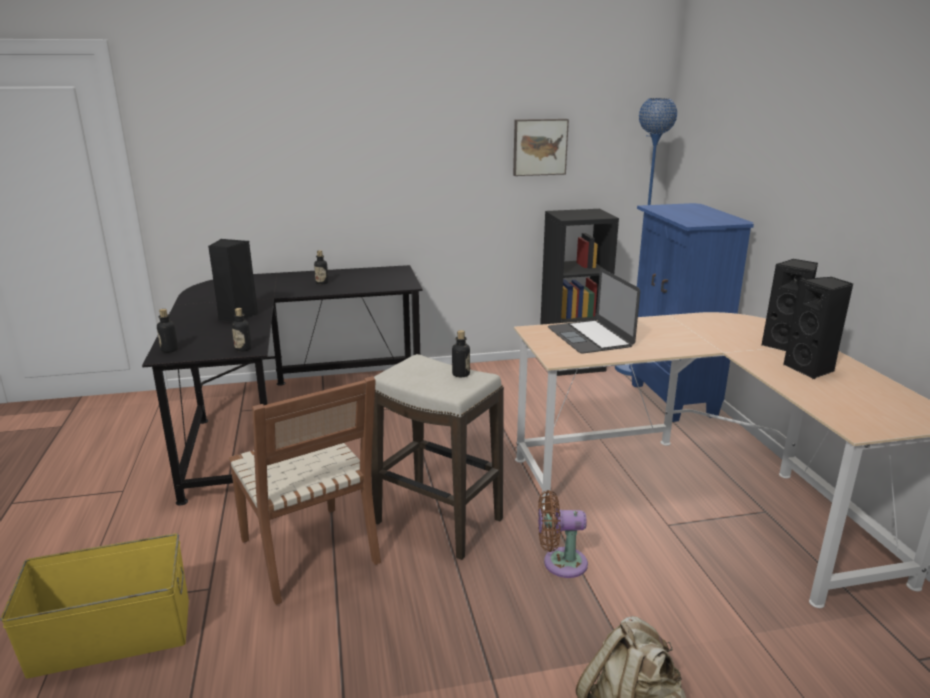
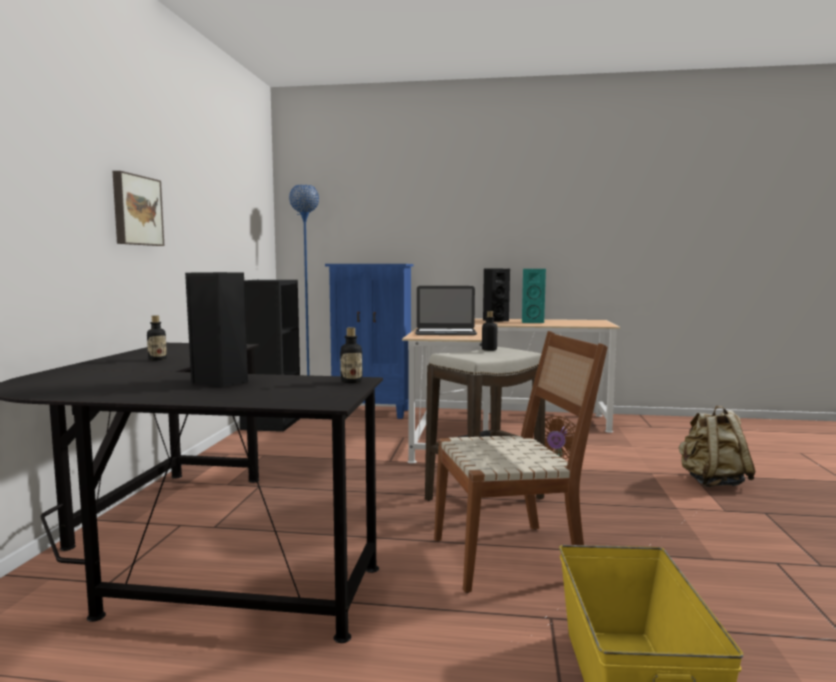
camera: 70 degrees left, 15 degrees down
bottle [157,309,178,353] -> none
picture [513,119,569,176] -> picture moved to [112,171,164,246]
black speaker [783,277,853,379] -> turquoise speaker [522,269,546,323]

